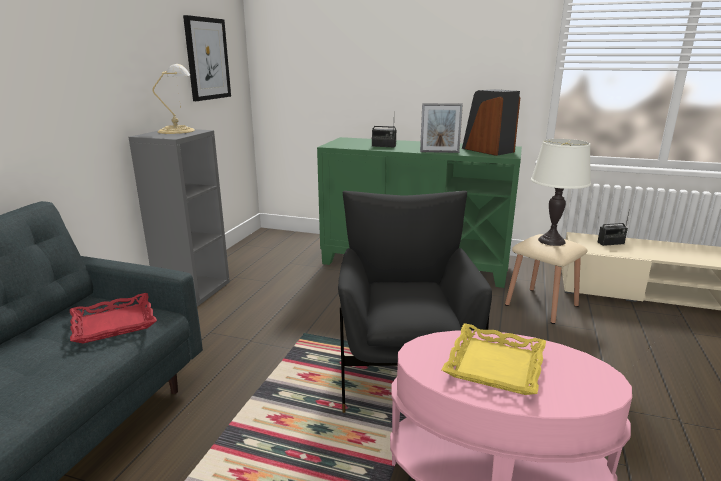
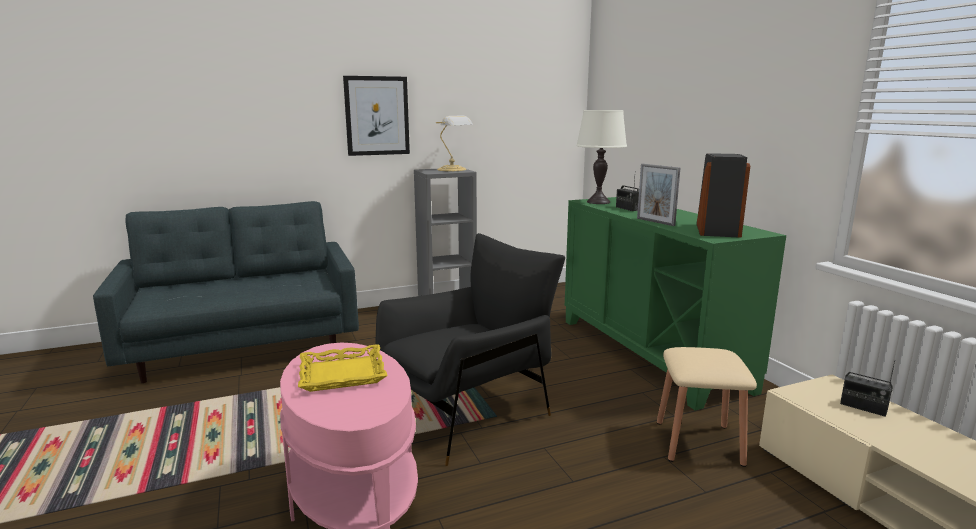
camera: 50 degrees right, 5 degrees down
red tray [70,293,157,344] -> none
picture [183,15,231,101] -> picture moved to [343,76,410,156]
white table lamp [531,139,591,246] -> white table lamp moved to [576,110,627,204]

